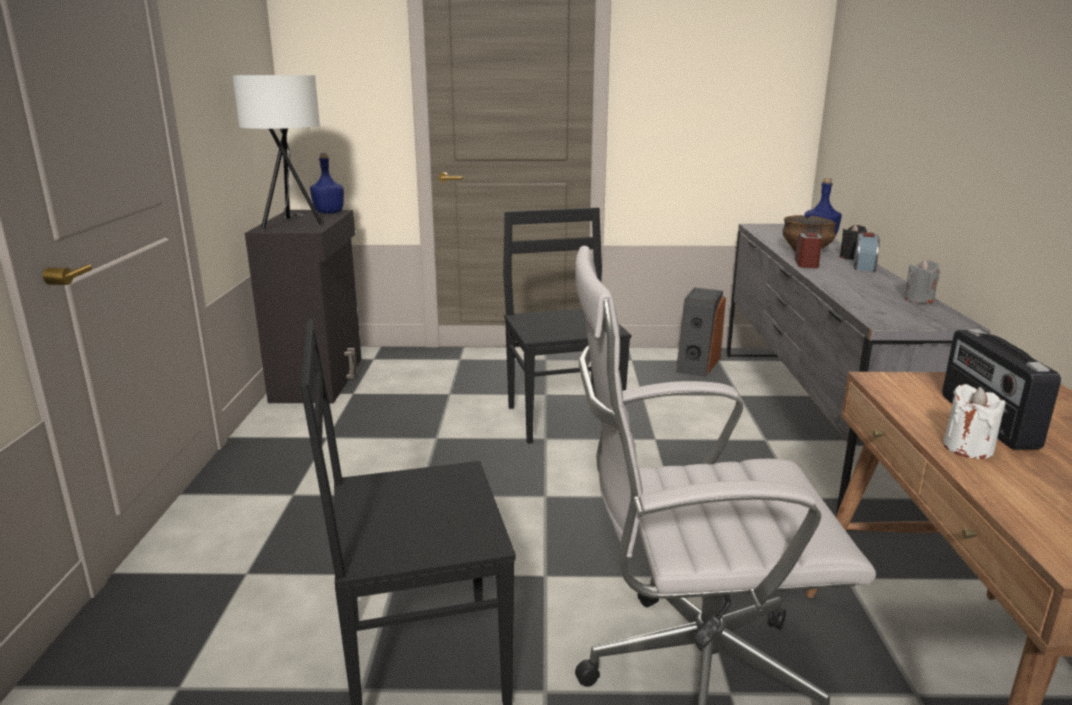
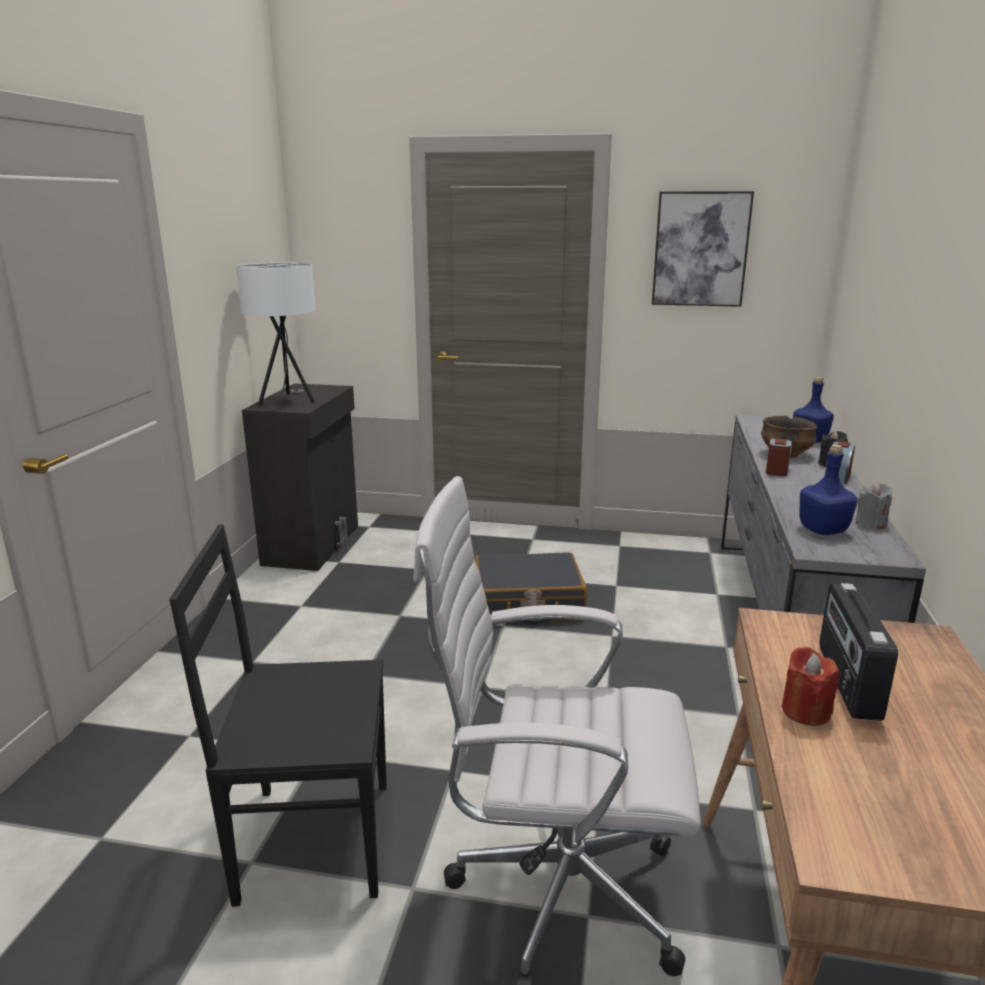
camera: 10 degrees right, 0 degrees up
blue bottle [310,153,344,213] -> blue bottle moved to [799,445,858,535]
black chair [503,208,631,444] -> black suitcase [475,552,587,625]
speaker [676,288,726,377] -> none
white candle [943,384,1006,459] -> red candle [782,647,840,726]
none -> picture [652,191,754,307]

